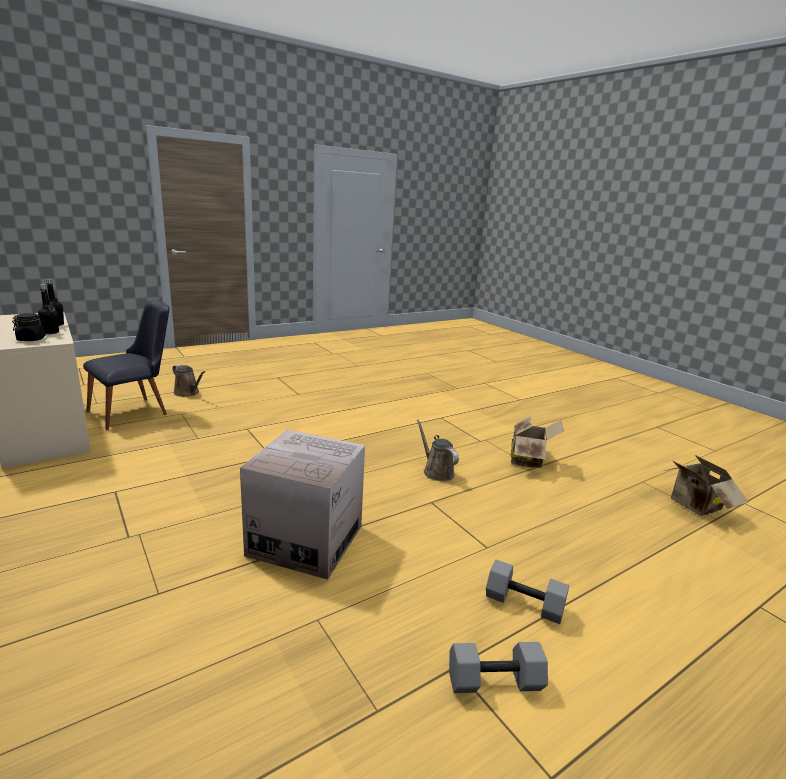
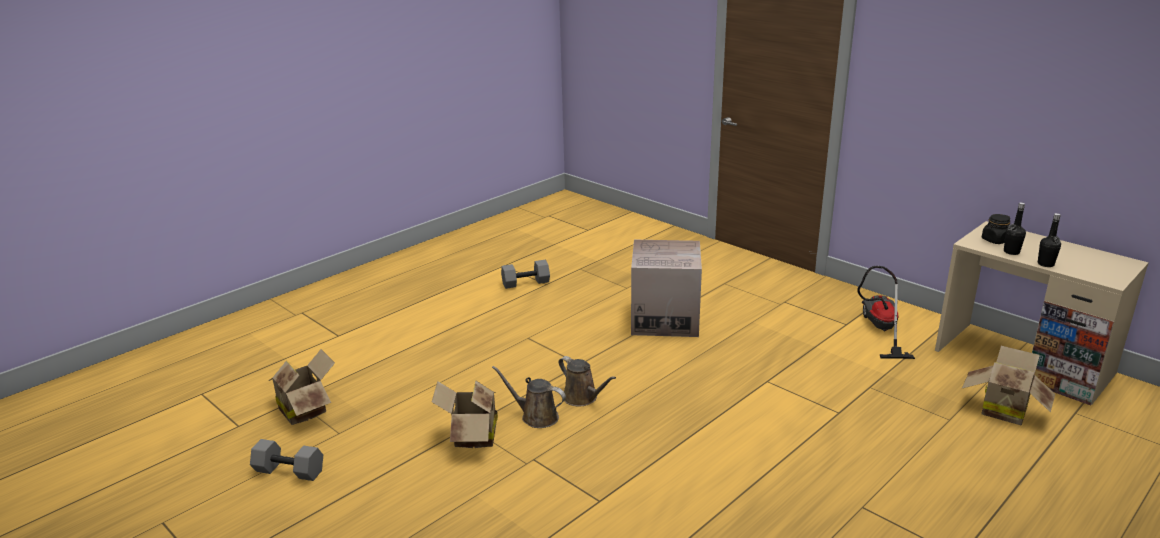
camera: 170 degrees right, 5 degrees up
black chair [83,300,169,430] -> cardboard box [962,346,1055,425]
brown watering can [172,365,205,397] -> brown watering can moved to [492,366,566,428]
grey dumbbell [486,560,569,624] -> grey dumbbell moved to [250,439,323,481]
none -> vacuum cleaner [857,266,915,359]

